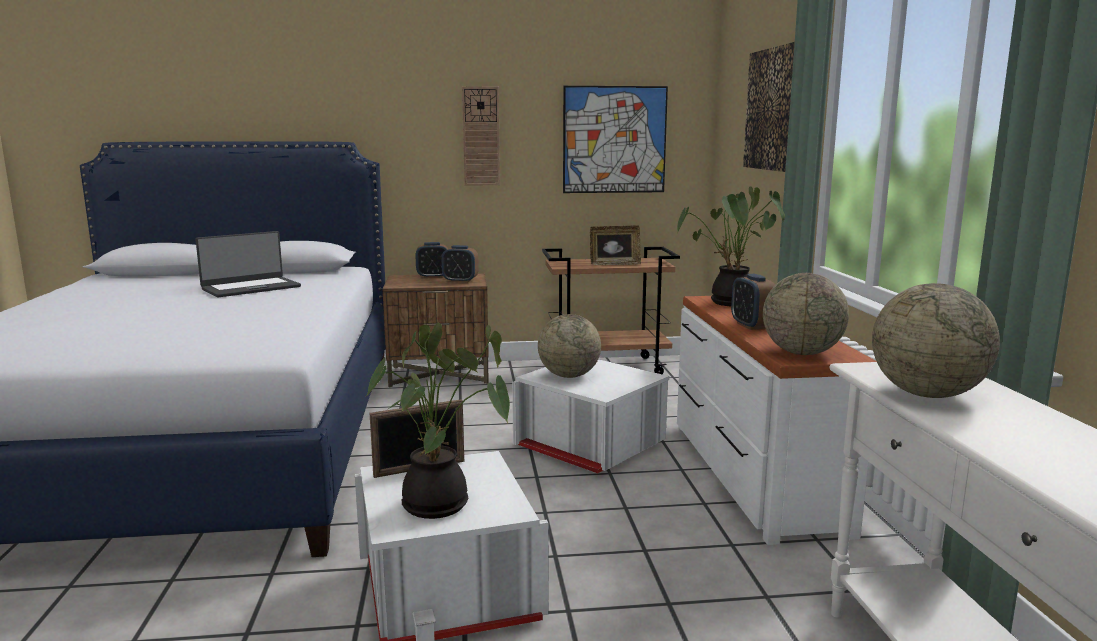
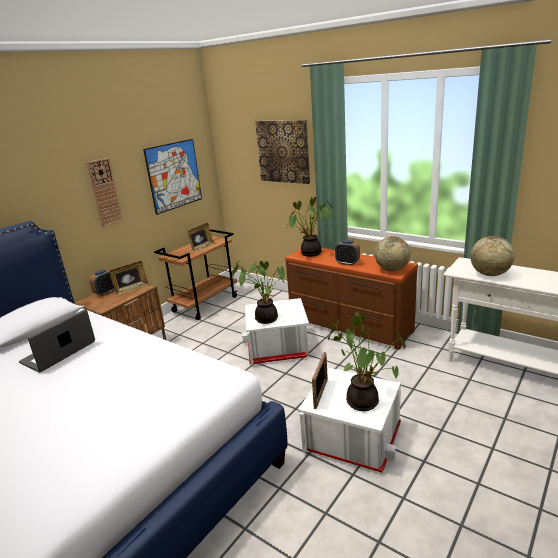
camera: 45 degrees left, 10 degrees up
laptop [195,231,301,297] -> laptop turned 150 degrees counterclockwise [19,309,95,373]
alarm clock [441,245,479,283] -> picture frame [109,261,149,295]
globe [538,314,601,378] -> potted plant [232,261,285,324]
white dresser [677,296,877,545] -> brown dresser [285,248,418,350]

